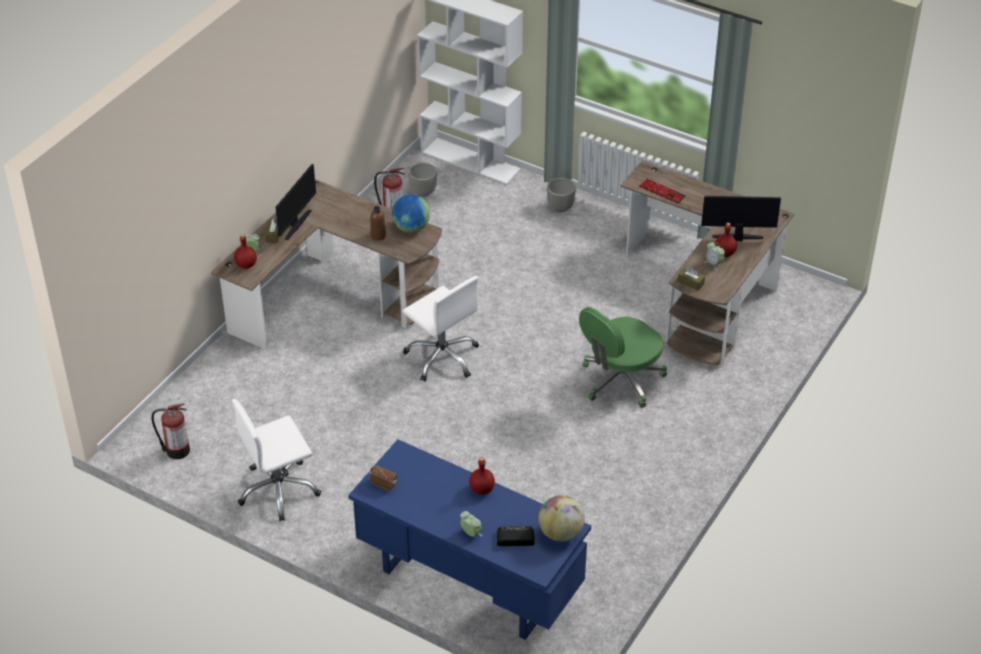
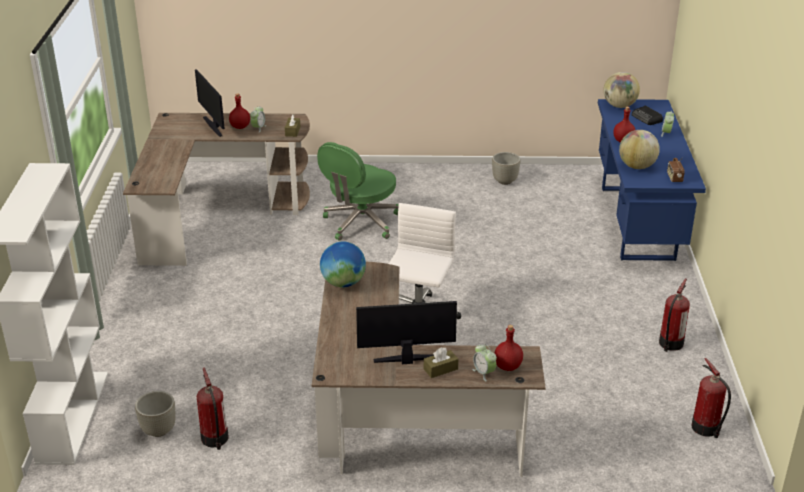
camera: 120 degrees left, 10 degrees down
white office chair [232,399,321,521] -> fire extinguisher [659,278,690,352]
brown bottle [370,206,386,241] -> none
grey planter [547,178,576,212] -> grey planter moved to [492,152,521,185]
green office chair [579,307,667,408] -> green office chair turned 105 degrees clockwise [317,142,399,241]
keyboard [639,178,686,204] -> none
none -> globe [619,130,660,169]

